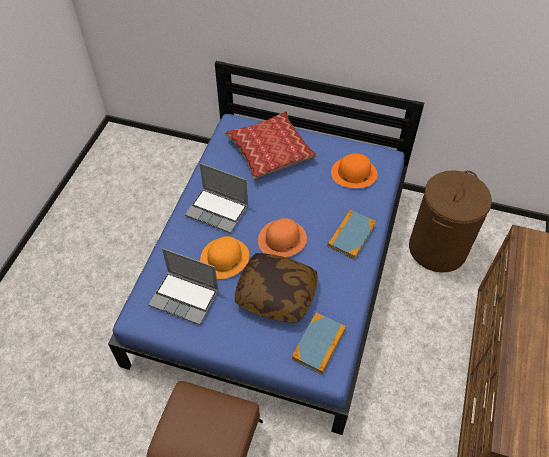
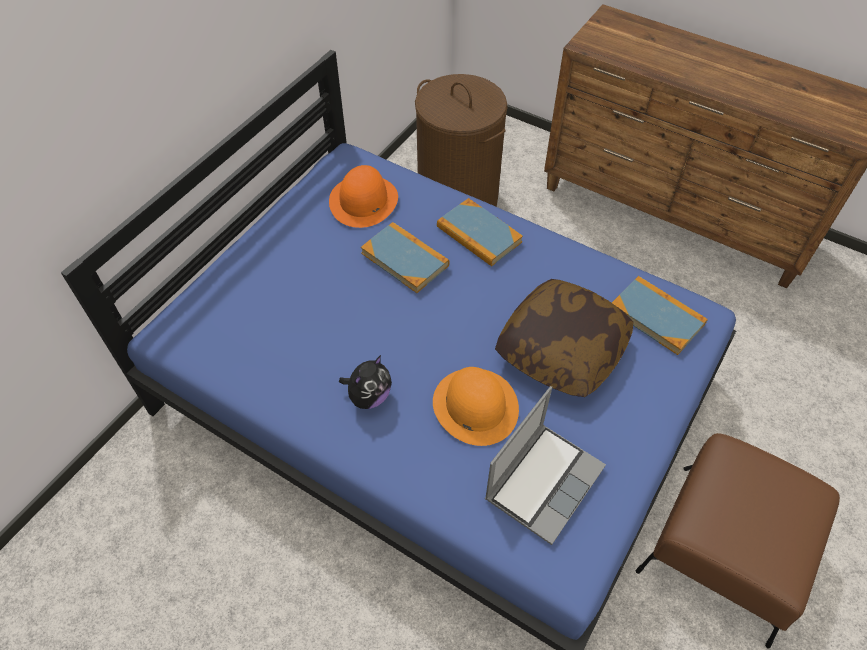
camera: 75 degrees left, 0 degrees up
laptop [185,163,248,233] -> plush toy [339,355,392,409]
pillow [225,111,317,180] -> none
orange hat [258,218,307,257] -> none
none -> book [361,222,449,293]

